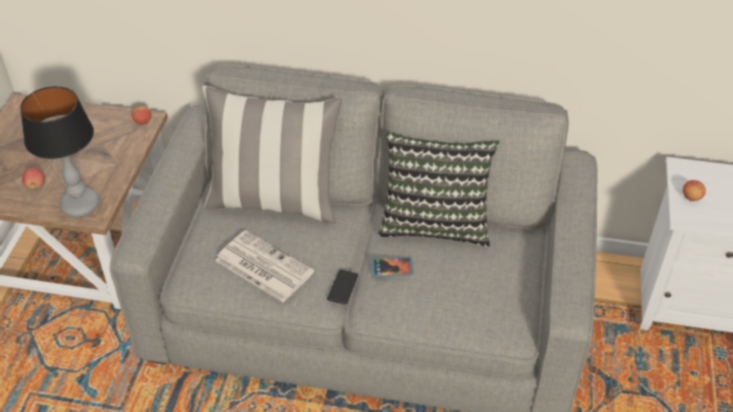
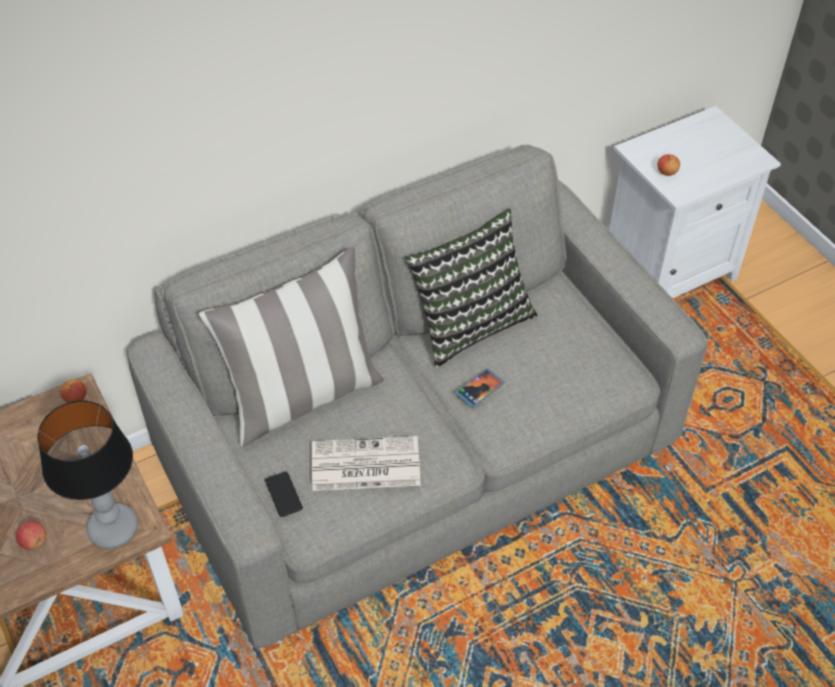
camera: 40 degrees left, 5 degrees up
phone [327,270,358,304] -> phone moved to [265,472,303,517]

